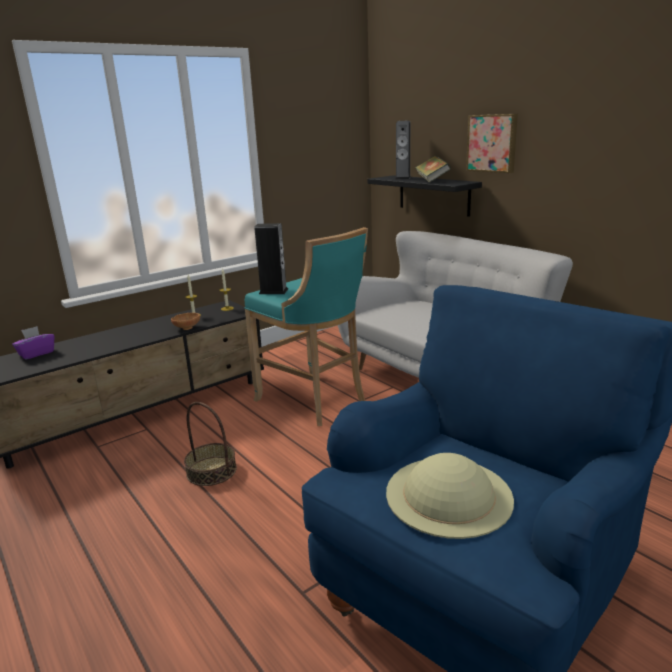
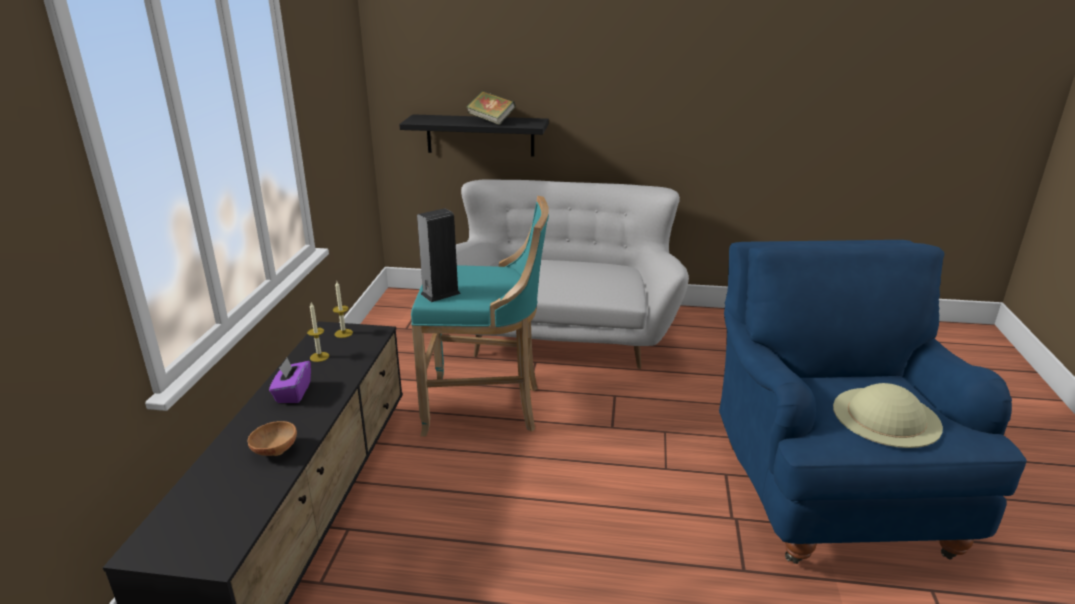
camera: 45 degrees left, 5 degrees up
purple tissue box [12,326,54,360] -> purple tissue box moved to [269,358,311,403]
brown bowl [171,313,200,330] -> brown bowl moved to [248,421,297,456]
basket [184,402,237,486] -> none
speaker [395,120,411,180] -> none
picture [466,114,518,173] -> none

